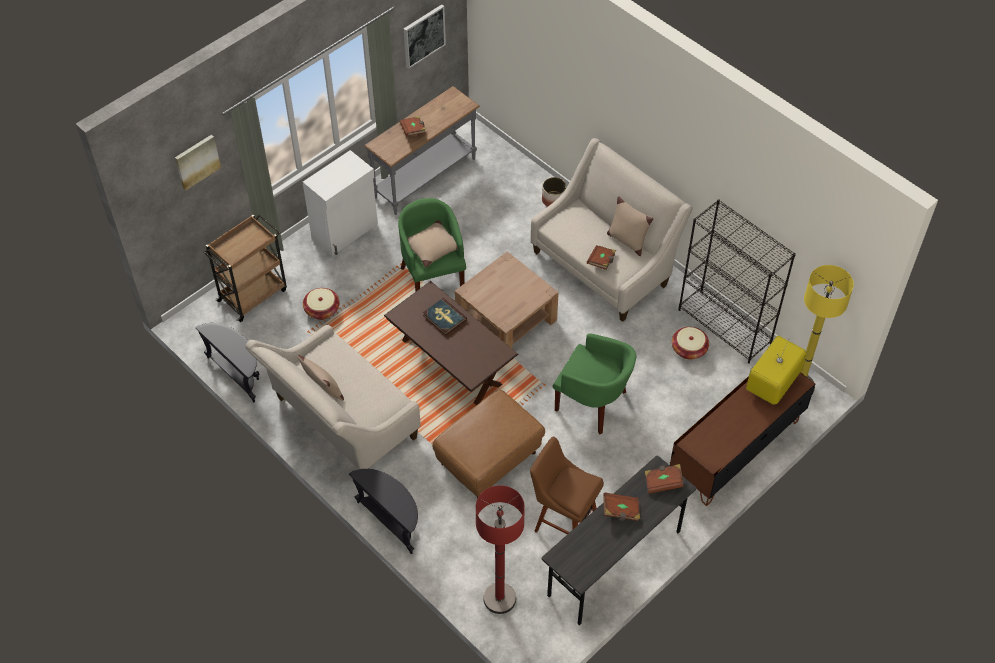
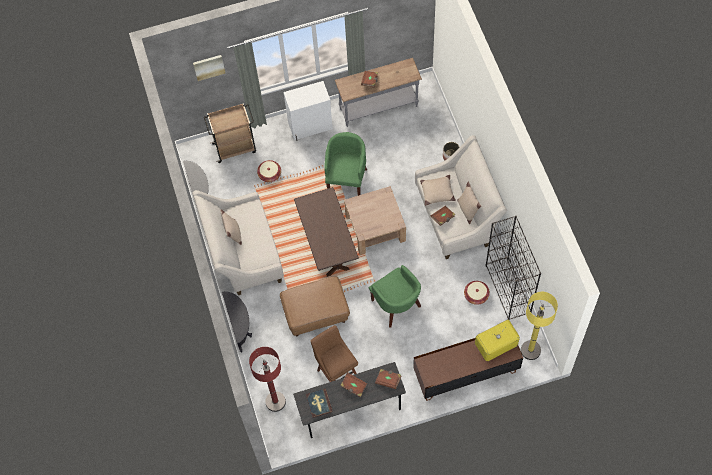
camera: 30 degrees right, 10 degrees up
picture [404,5,446,69] -> none
beige pillow [407,220,464,267] -> beige pillow moved to [420,175,456,206]
book [423,298,467,336] -> book moved to [306,388,333,418]

